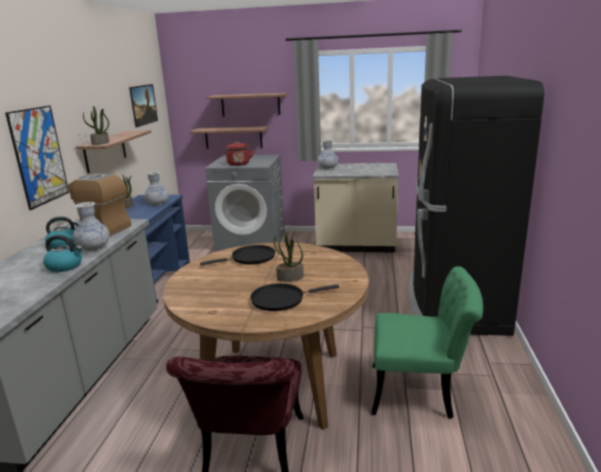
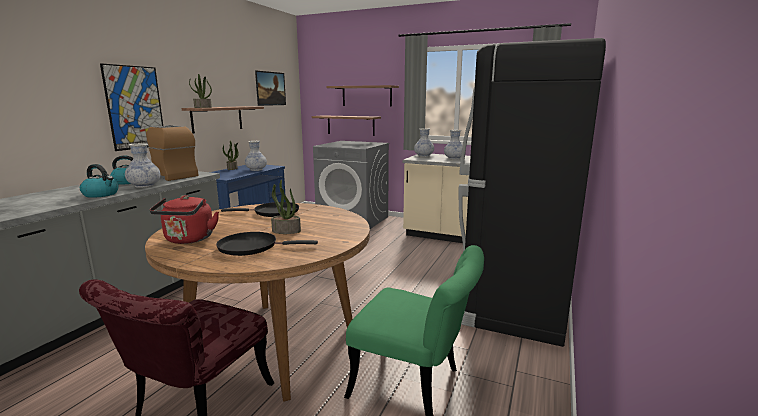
camera: 15 degrees right, 5 degrees down
red kettle [226,142,254,166] -> red kettle moved to [150,195,219,244]
none -> vase [444,130,463,160]

